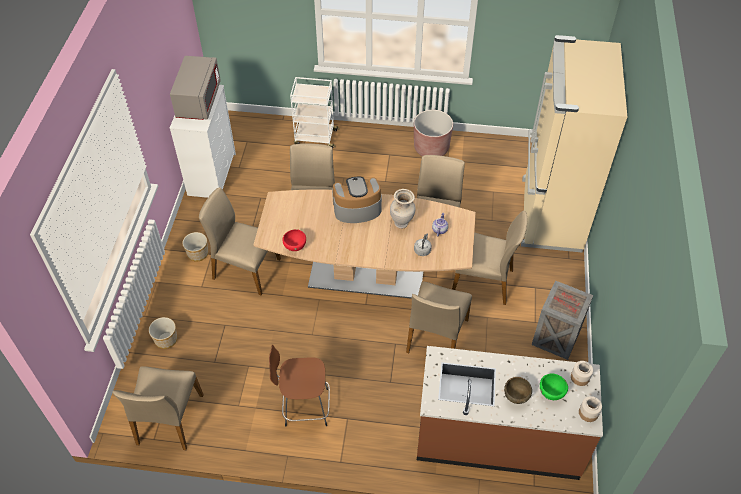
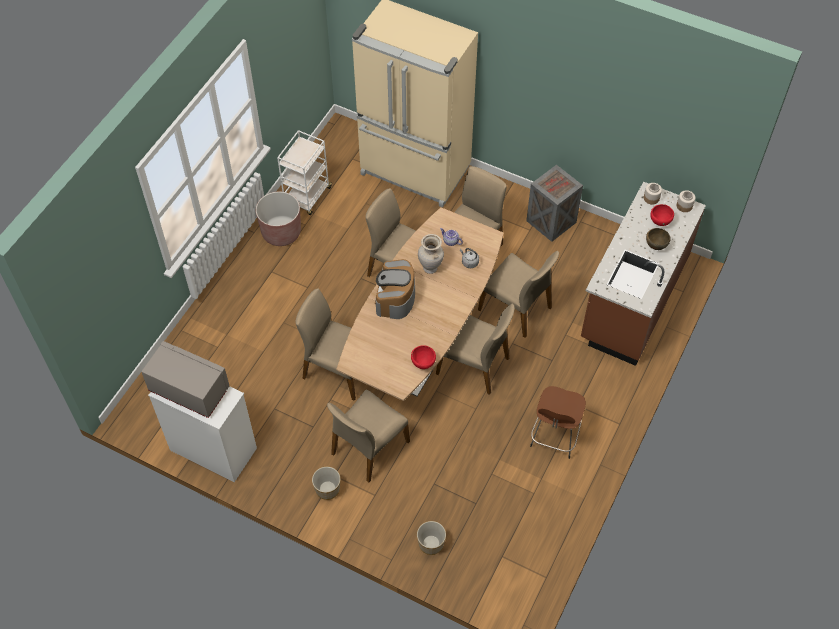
camera: 70 degrees left, 5 degrees up
beige chair [113,366,204,450] -> beige chair moved to [436,304,515,395]
white cart [290,77,339,149] -> white cart moved to [277,130,333,215]
green bowl [540,373,568,400] -> red bowl [650,204,674,226]

